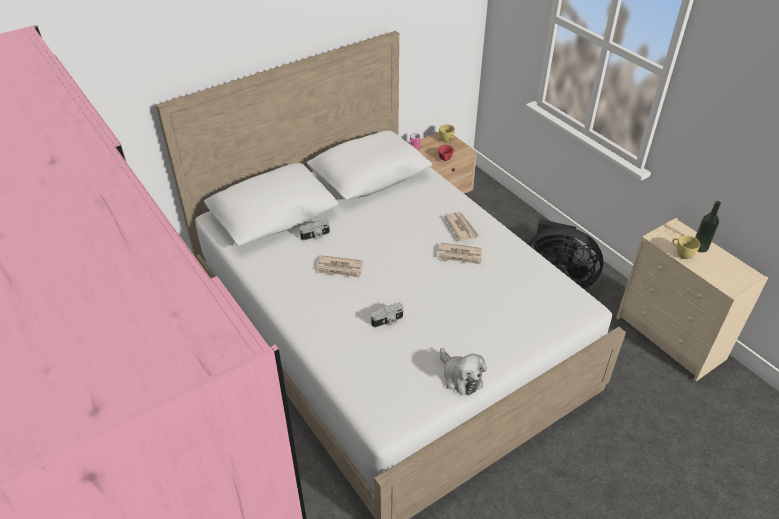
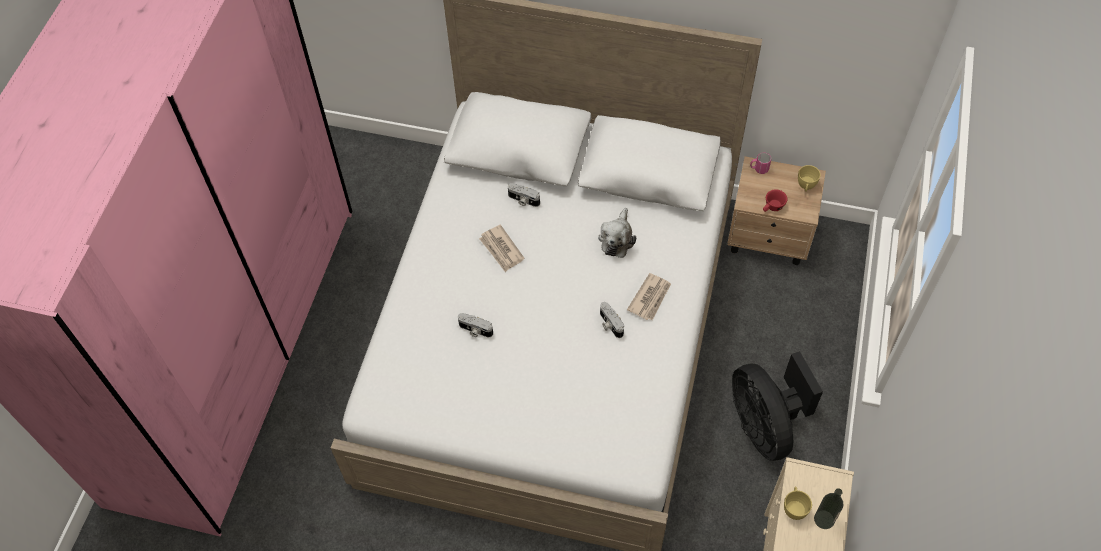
camera: 50 degrees right, 15 degrees up
newspaper [438,243,482,265] -> camera [600,302,624,338]
plush toy [440,348,487,396] -> plush toy moved to [598,208,636,258]

